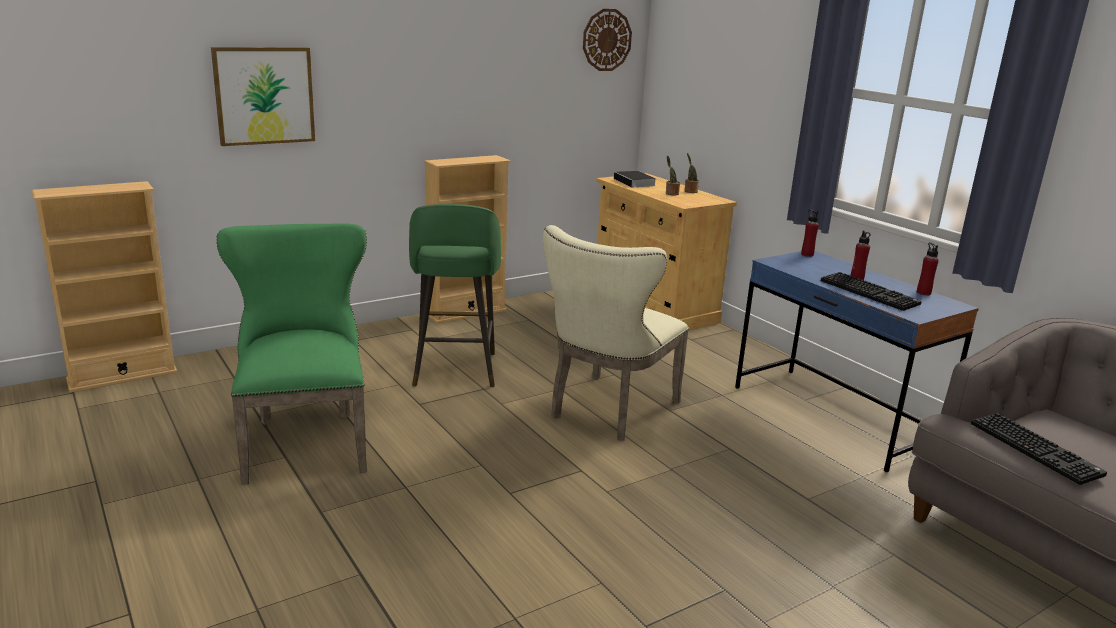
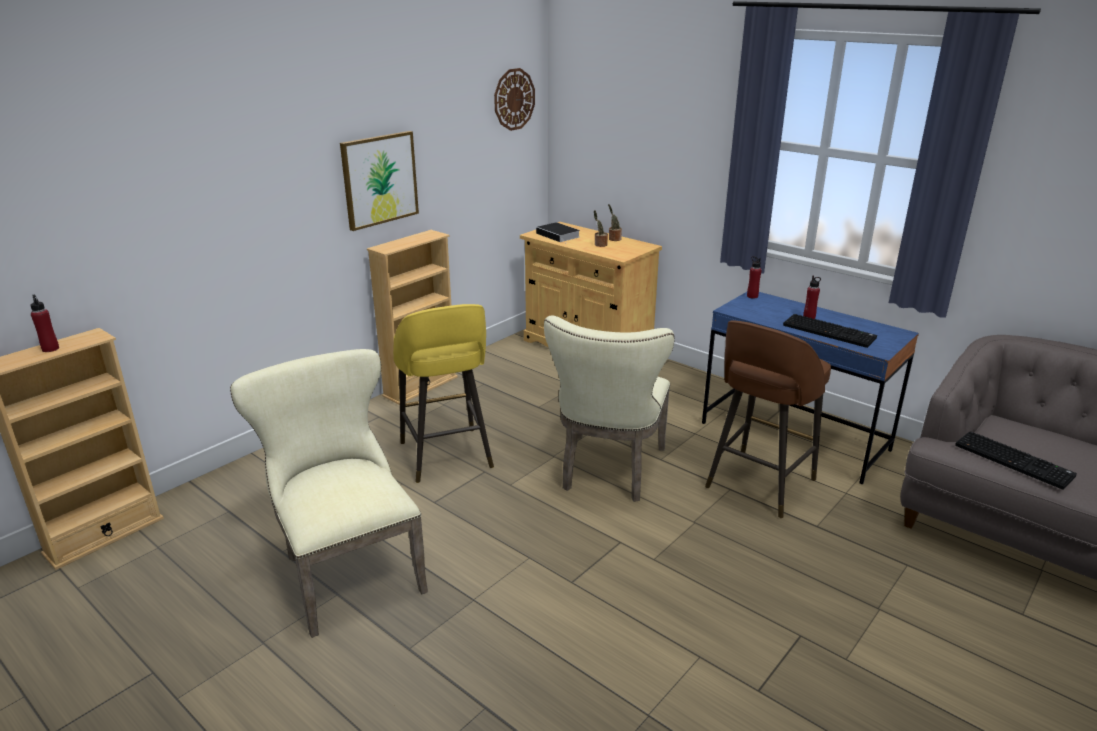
camera: 15 degrees left, 5 degrees up
picture [211,47,315,146] -> picture moved to [340,131,419,231]
green chair [216,223,367,485] -> beige chair [230,349,428,638]
green stool [409,204,501,387] -> yellow stool [393,304,494,483]
red bottle [917,242,939,295] -> red bottle moved to [31,294,59,352]
none -> brown stool [705,320,831,518]

